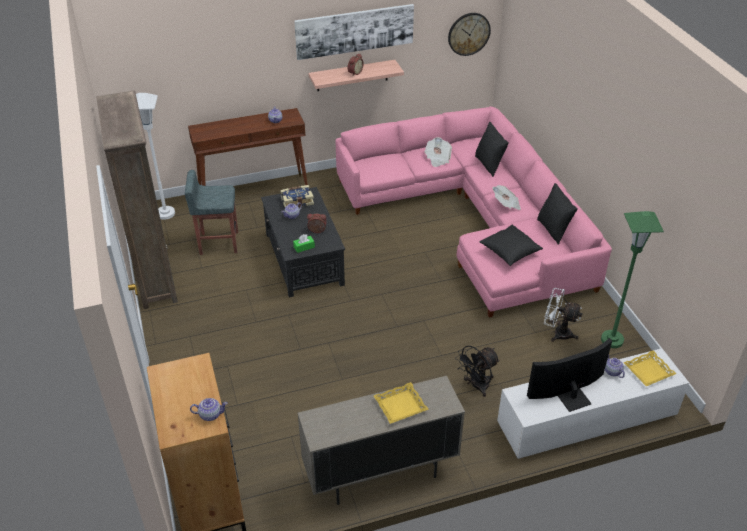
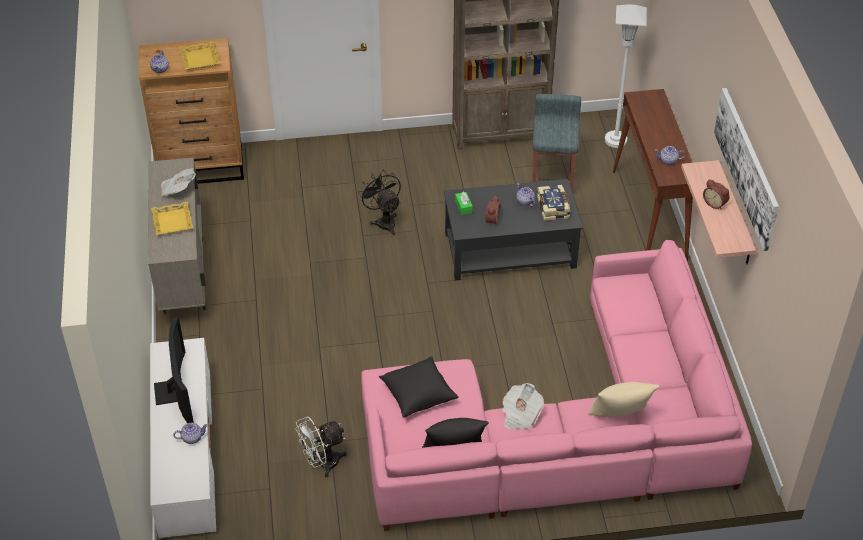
camera: 100 degrees right, 5 degrees up
newspaper [425,137,452,167] -> newspaper moved to [161,168,195,196]
wall clock [448,13,491,56] -> none
black fan [455,346,500,397] -> black fan moved to [358,171,401,235]
black pillow [475,122,509,177] -> beige pillow [588,382,659,417]
white fan [544,288,583,342] -> white fan turned 150 degrees counterclockwise [295,417,347,478]
green floor lamp [601,211,664,348] -> none
yellow tray [623,350,677,386] -> yellow tray moved to [179,41,220,70]

